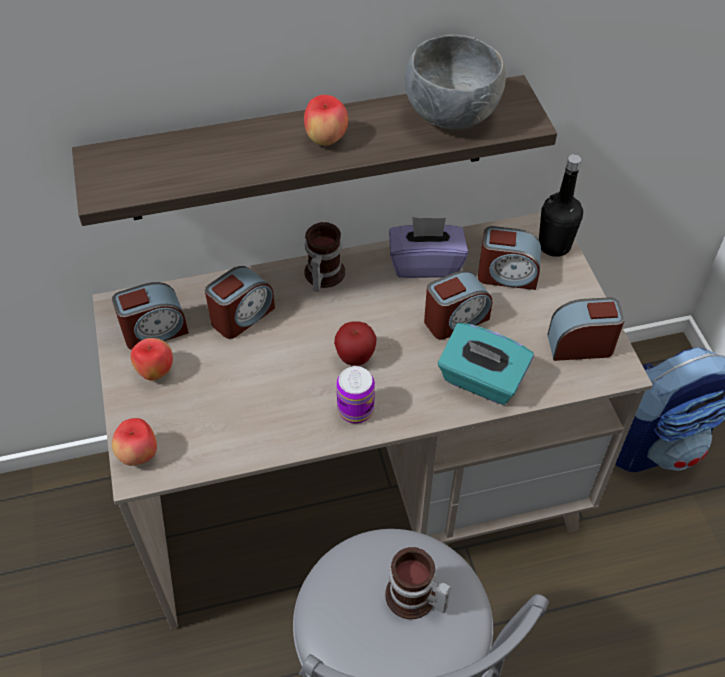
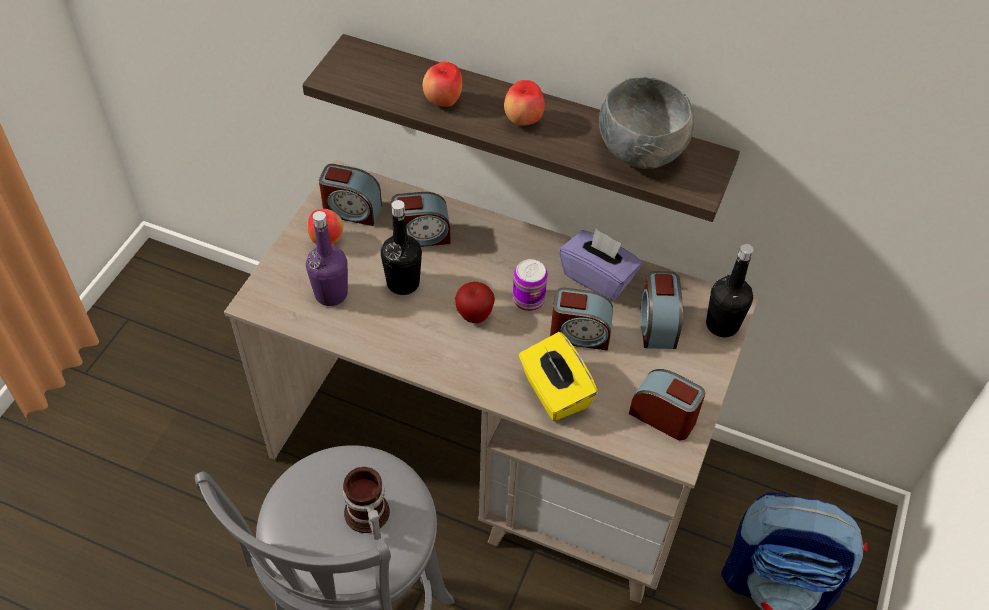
camera: 35 degrees right, 0 degrees up
apple [112,418,157,466] -> apple moved to [423,61,462,107]
mug [304,222,345,292] -> none
can [336,366,375,423] -> can moved to [513,259,548,311]
turquoise tissue box [438,323,534,405] -> yellow tissue box [519,332,598,421]
alarm clock [478,226,541,290] -> alarm clock turned 45 degrees clockwise [640,271,683,349]
none -> purple bottle [306,211,348,306]
none -> black bottle [381,200,422,295]

